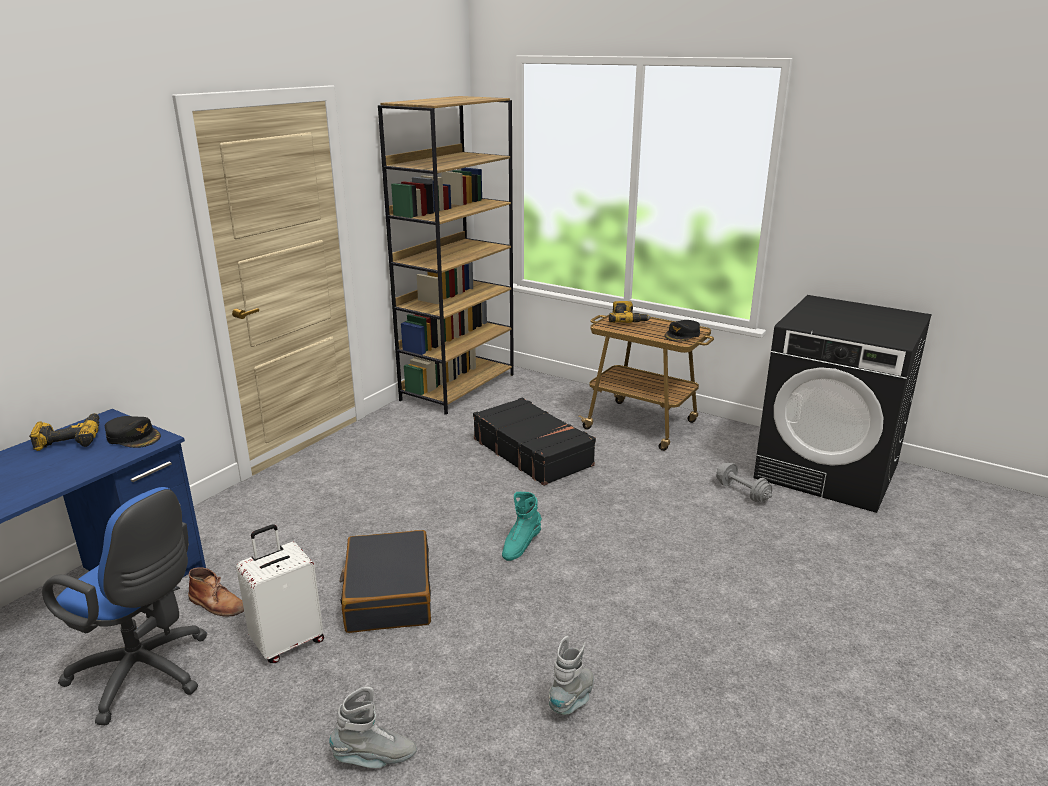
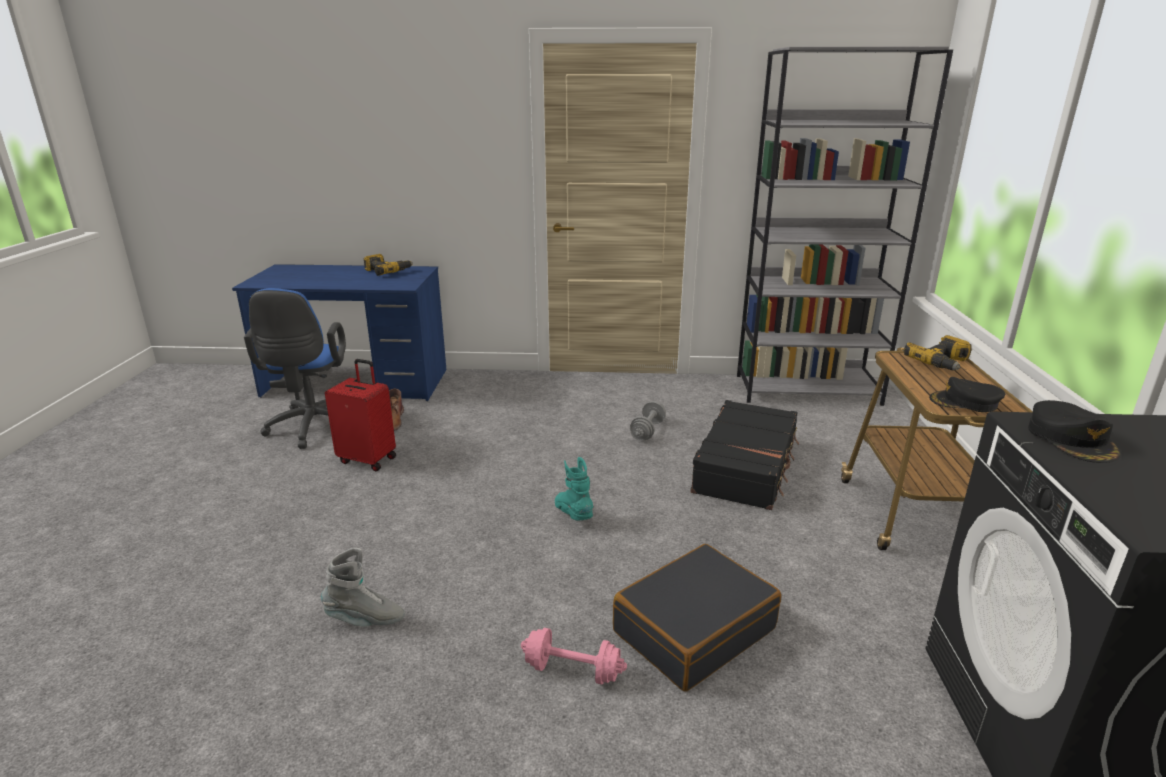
camera: 60 degrees right, 0 degrees up
black cap [105,416,161,448] -> black cap moved to [1028,400,1121,463]
white suitcase [236,524,324,663] -> red suitcase [325,359,396,471]
grey boot [329,687,417,768] -> none
black suitcase [339,530,431,633] -> black suitcase moved to [613,544,781,691]
brown bookcase [378,96,514,415] -> grey bookcase [737,47,953,406]
turquoise boot [502,492,542,561] -> turquoise boot turned 60 degrees clockwise [555,457,593,520]
grey dumbbell [716,463,773,502] -> grey dumbbell moved to [630,401,666,441]
none -> pink dumbbell [521,628,627,685]

